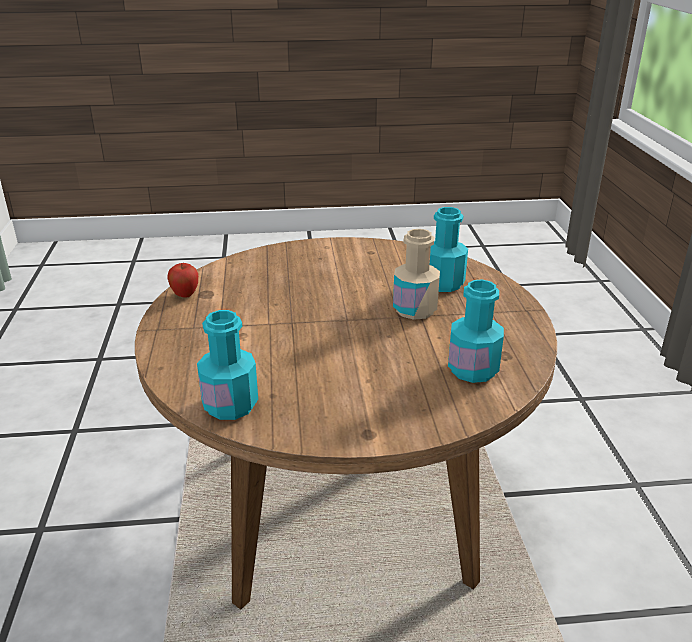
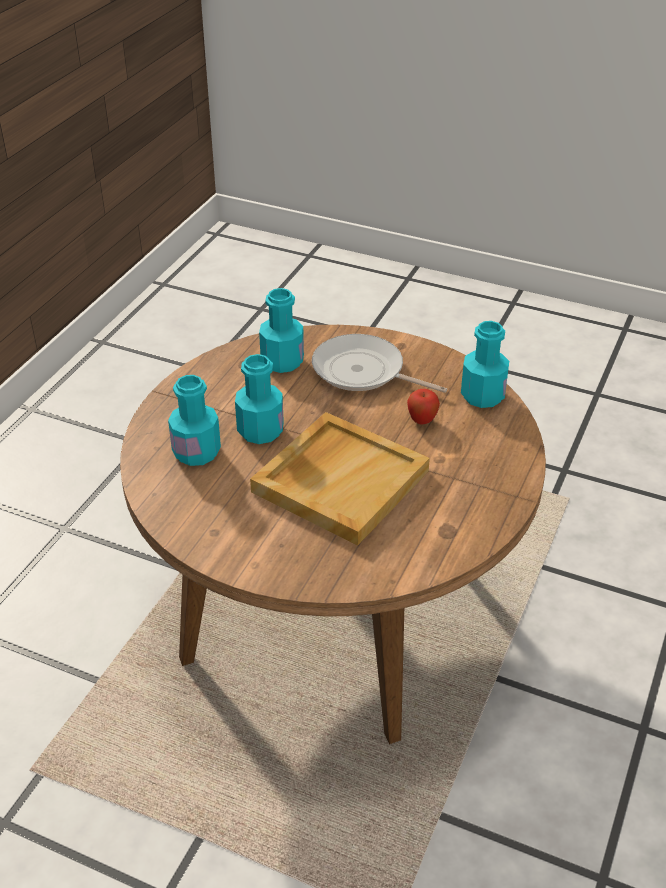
camera: 150 degrees left, 10 degrees up
apple [167,263,198,298] -> apple moved to [407,389,440,424]
beige bottle [393,229,440,320] -> turquoise bottle [235,354,284,444]
none -> beige tray [250,412,430,545]
none -> frying pan [312,334,447,393]

